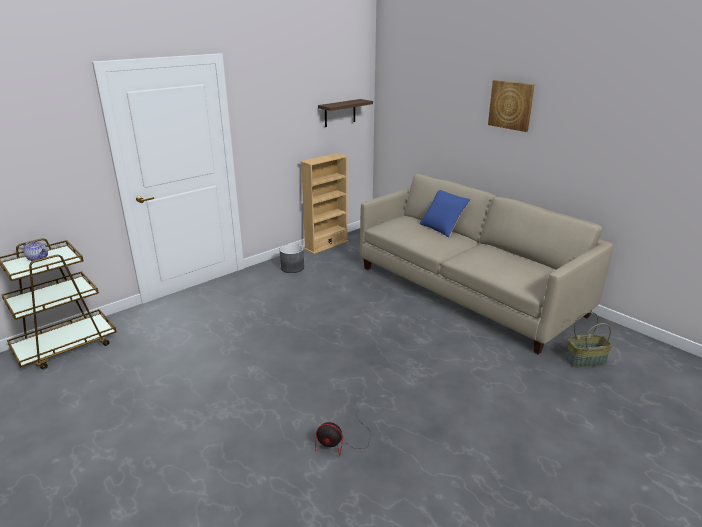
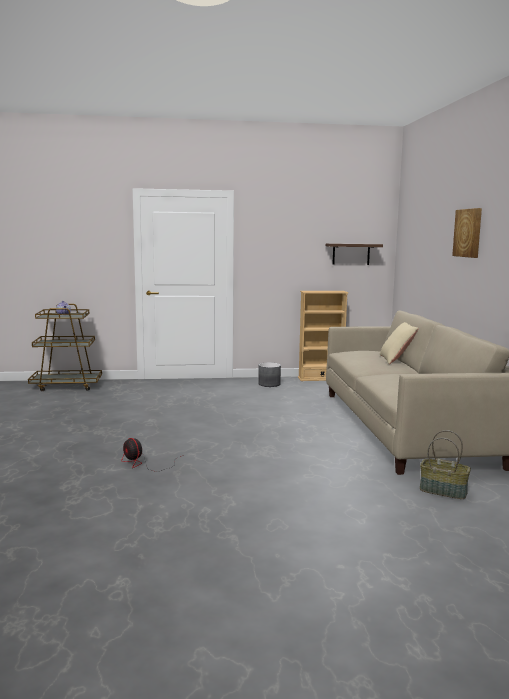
camera: 35 degrees right, 15 degrees down
blue pillow [420,190,470,238] -> beige pillow [380,322,419,364]

